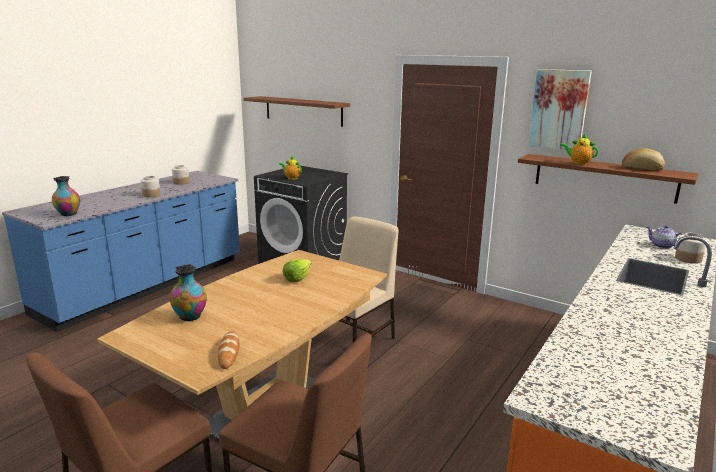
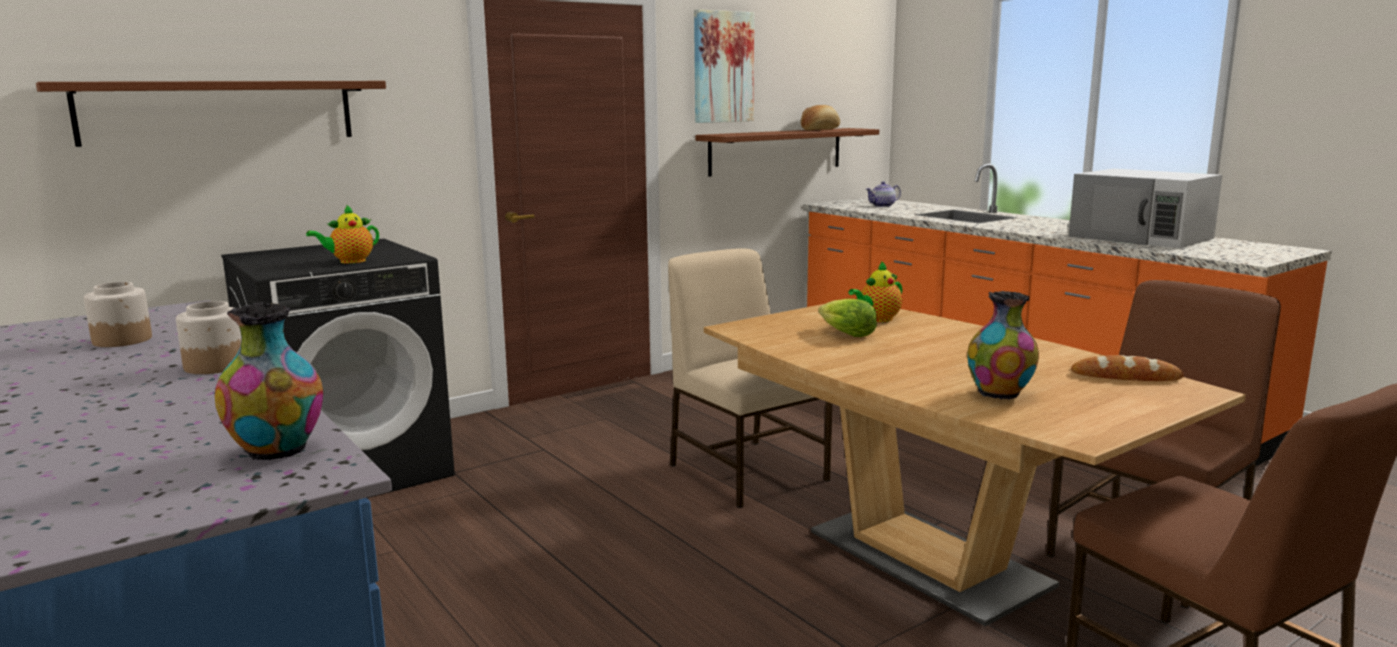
camera: 70 degrees left, 5 degrees down
teapot [560,134,598,165] -> teapot moved to [848,261,902,322]
jar [675,233,706,264] -> none
none -> white microwave [1068,169,1222,249]

